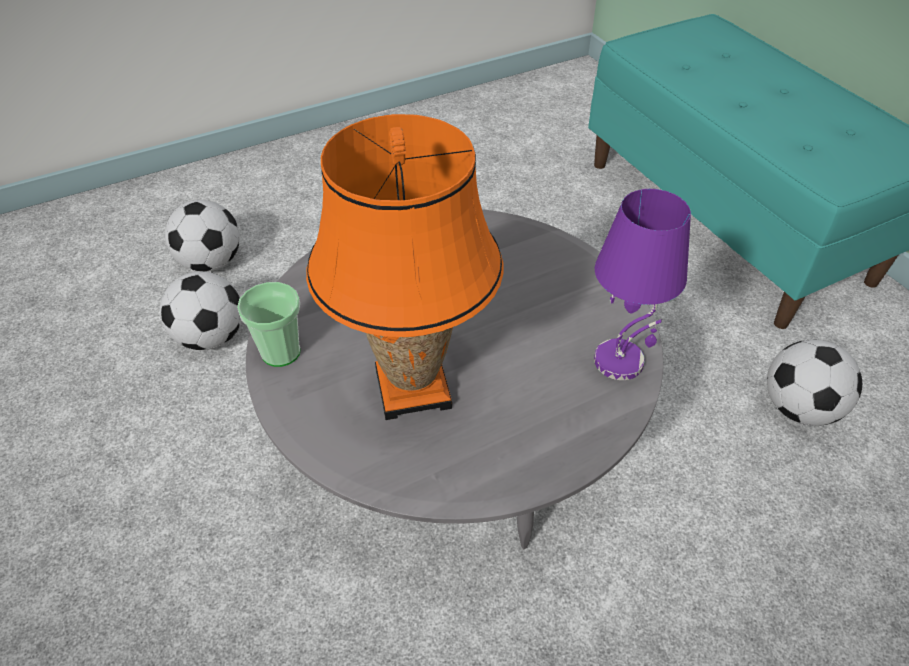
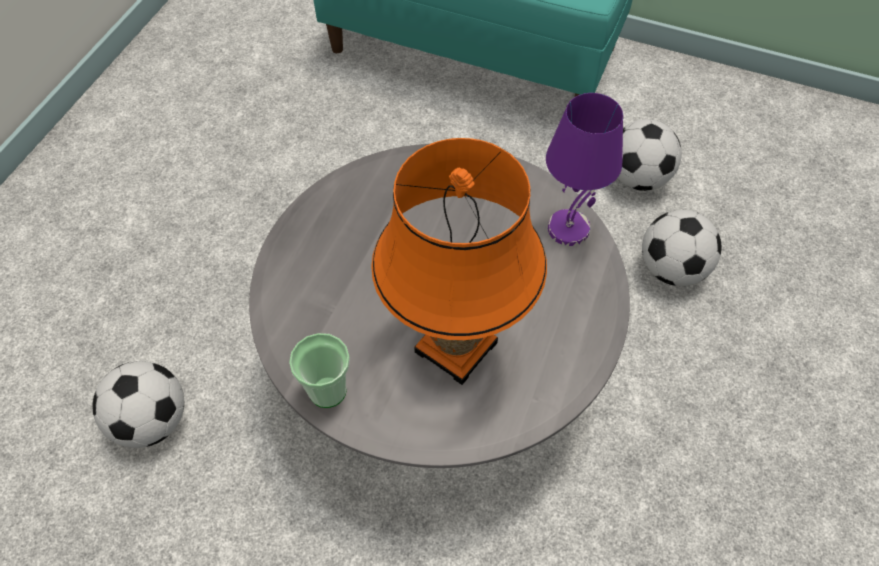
camera: 40 degrees left, 10 degrees up
football [165,200,240,272] -> football moved to [642,210,722,286]

